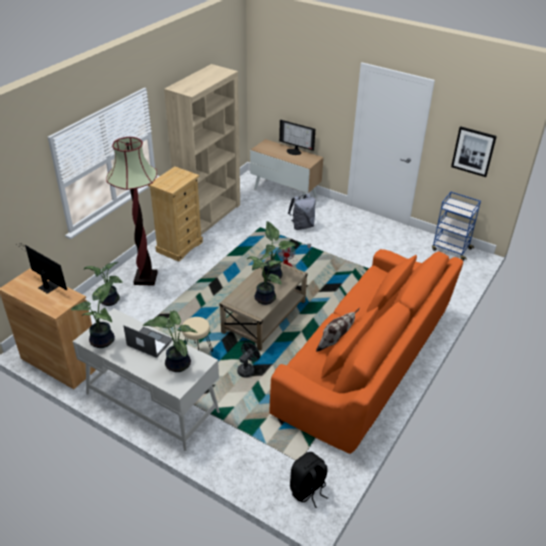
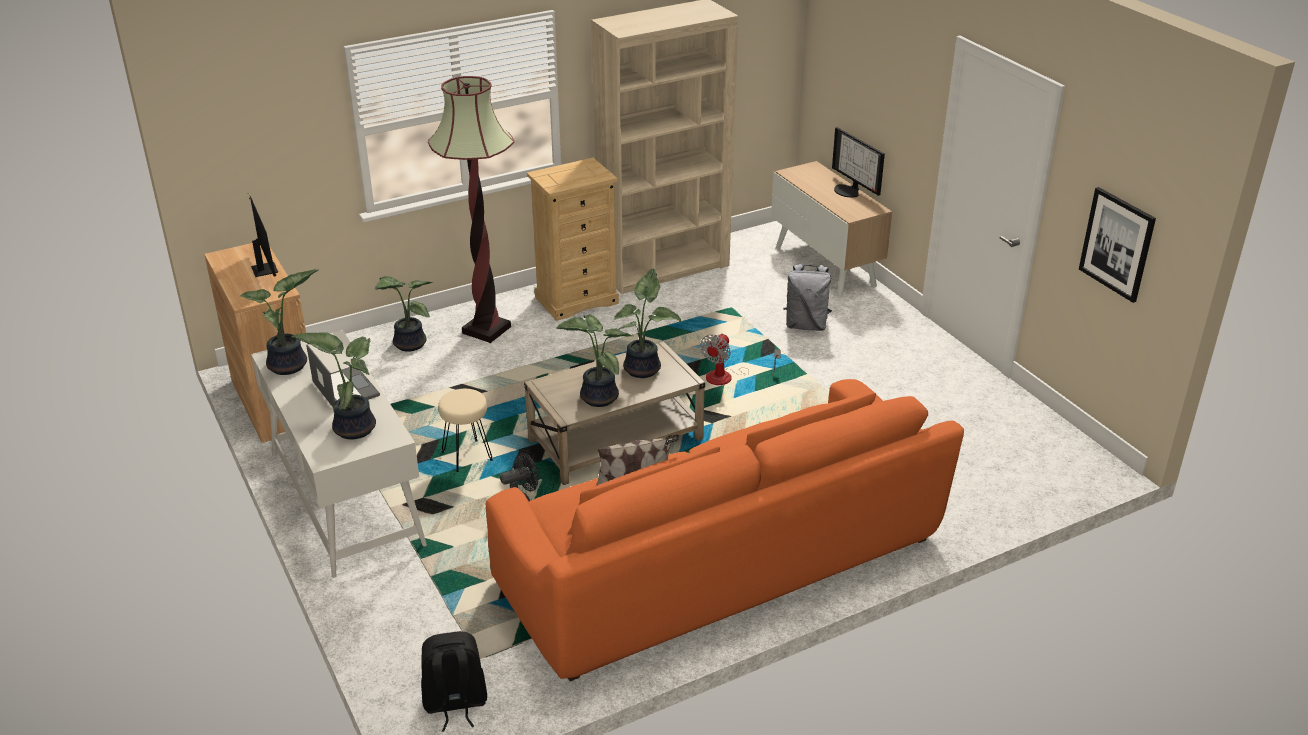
camera: 30 degrees right, 5 degrees down
blue cart [432,192,481,261] -> none

